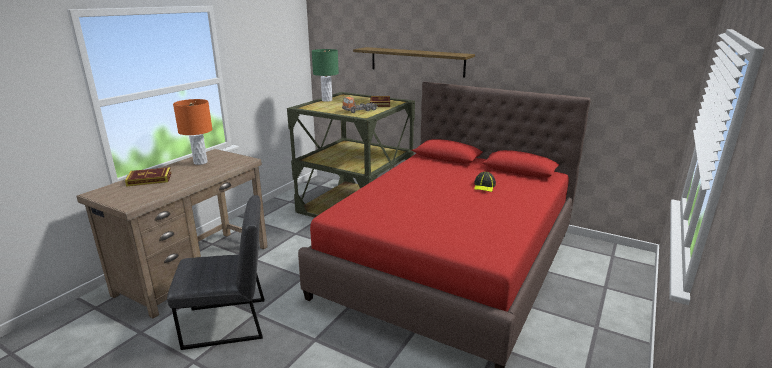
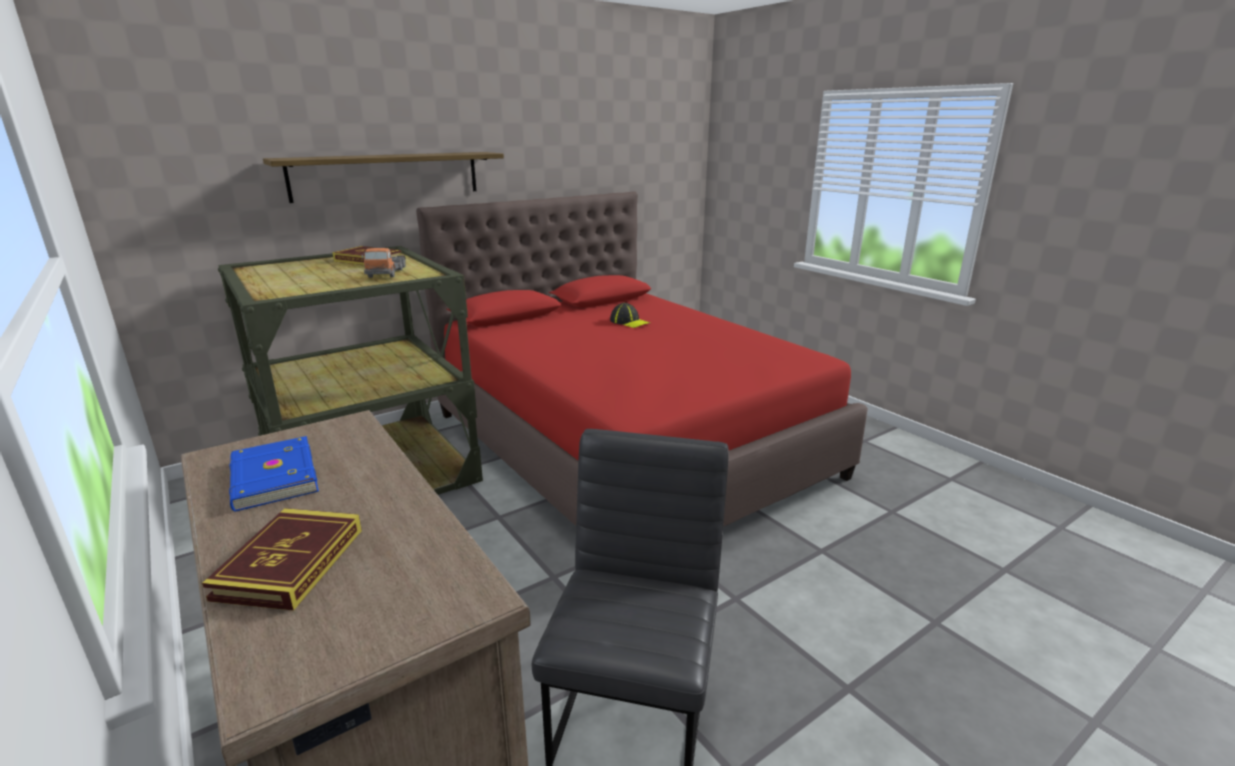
camera: 65 degrees left, 0 degrees up
orange table lamp [173,99,212,165] -> blue book [229,436,319,511]
green table lamp [312,49,339,102] -> none

